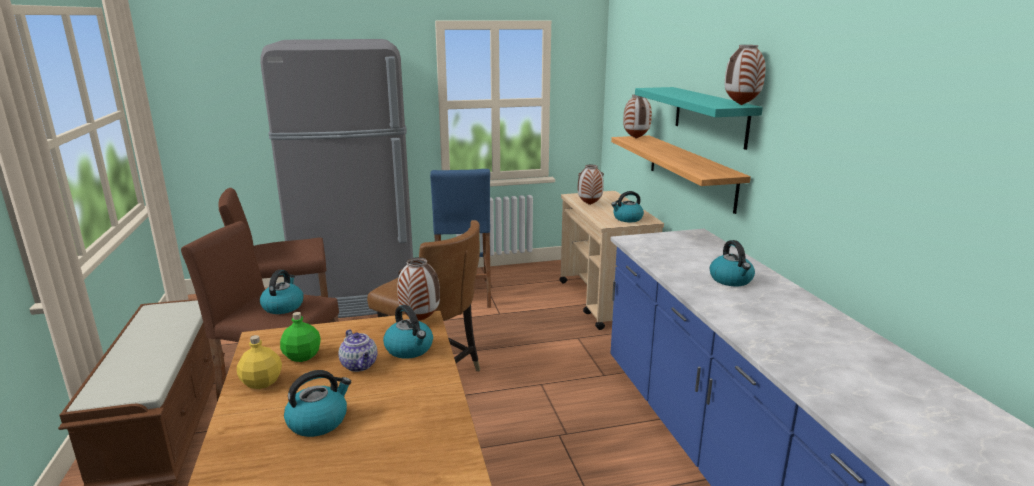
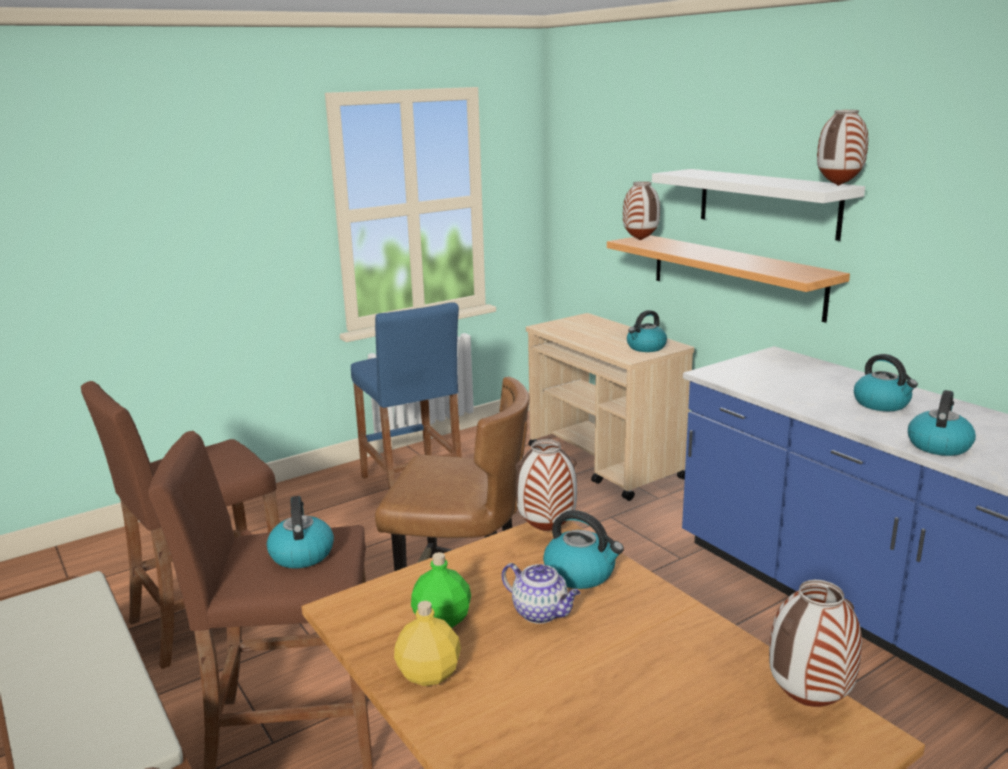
camera: 20 degrees left, 0 degrees up
grey fridge [260,39,413,318] -> none
kettle [284,370,351,437] -> kettle moved to [908,390,976,456]
vase [578,165,604,205] -> vase moved to [769,580,862,707]
turquoise shelf [635,87,763,150] -> white shelf [652,169,865,241]

